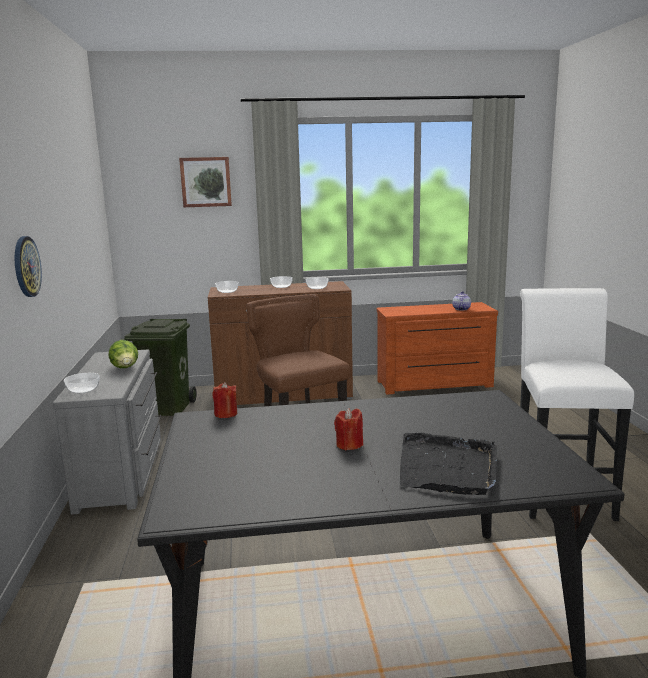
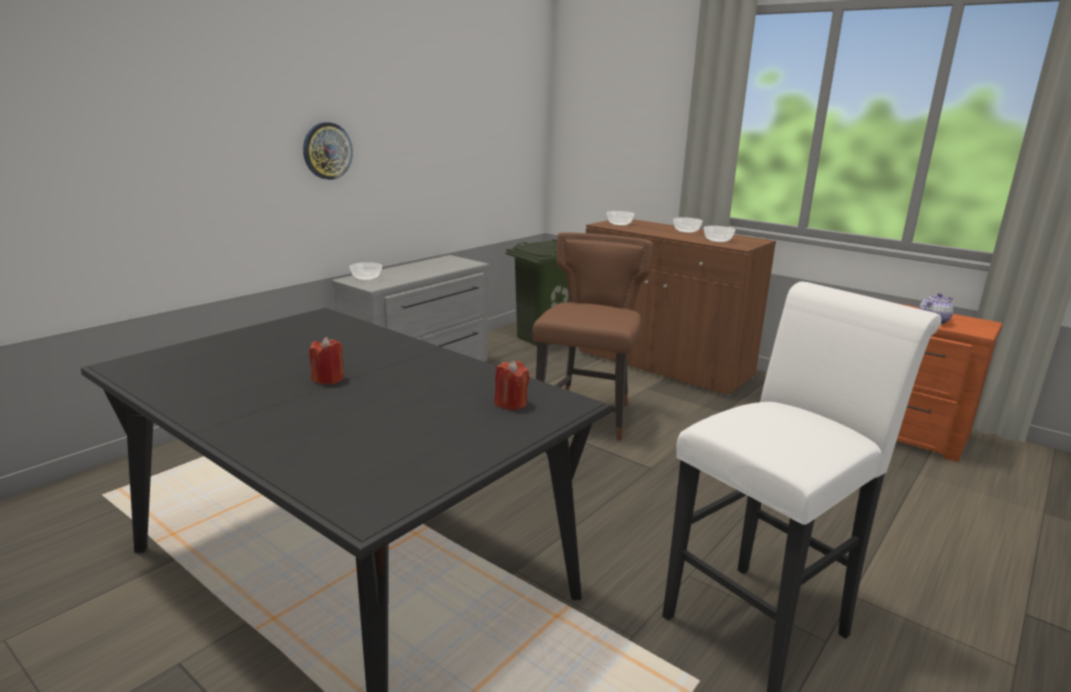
camera: 45 degrees right, 5 degrees up
lettuce [109,340,138,368] -> none
picture [179,157,232,207] -> none
red candle [213,382,237,418] -> red candle moved to [494,360,530,410]
black tray [400,433,497,495] -> none

